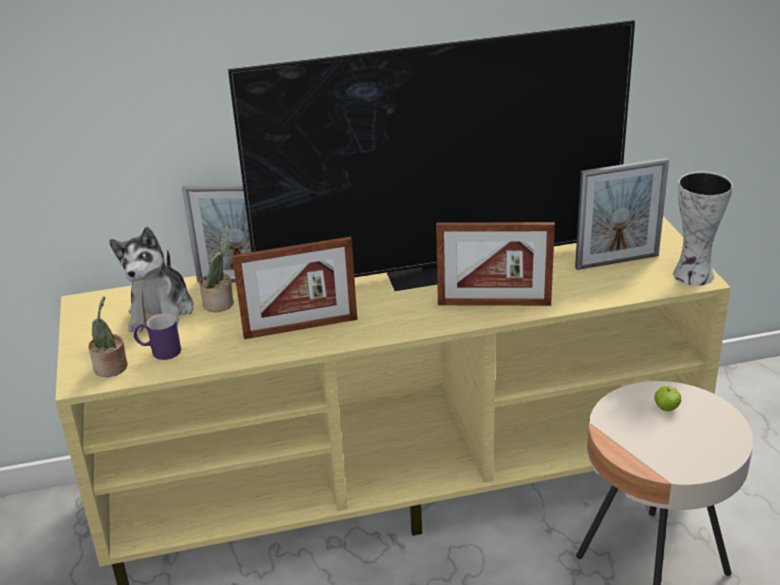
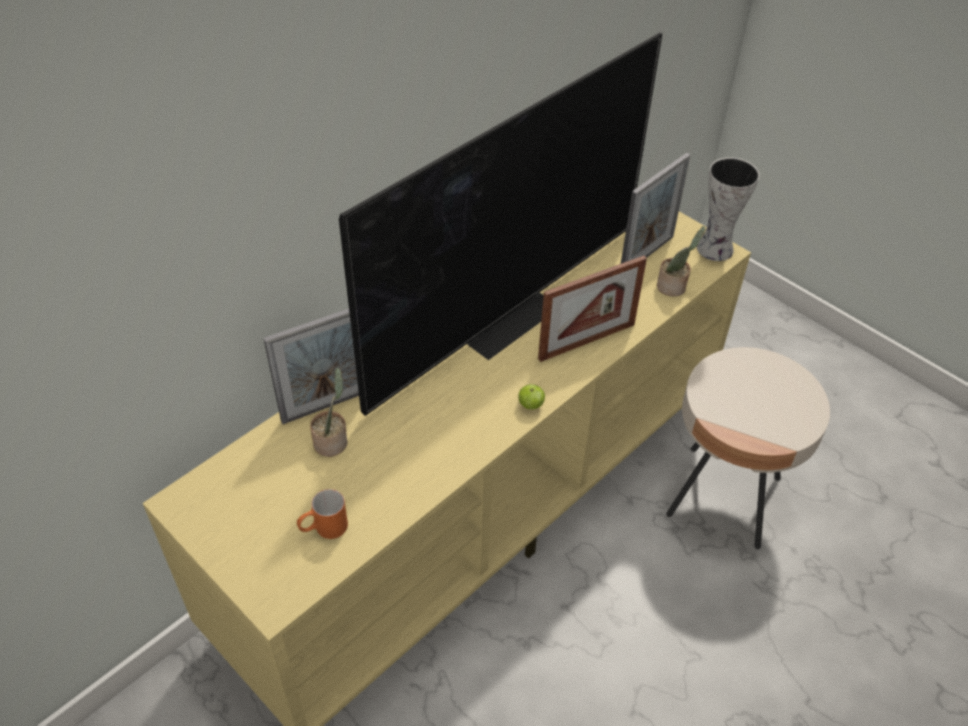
camera: 35 degrees left, 15 degrees up
potted plant [88,296,128,377] -> potted plant moved to [657,226,705,297]
plush toy [109,227,194,332] -> none
purple mug [134,314,181,360] -> orange mug [297,489,348,539]
picture frame [232,237,357,339] -> none
apple [655,386,681,411] -> apple moved to [518,384,545,410]

